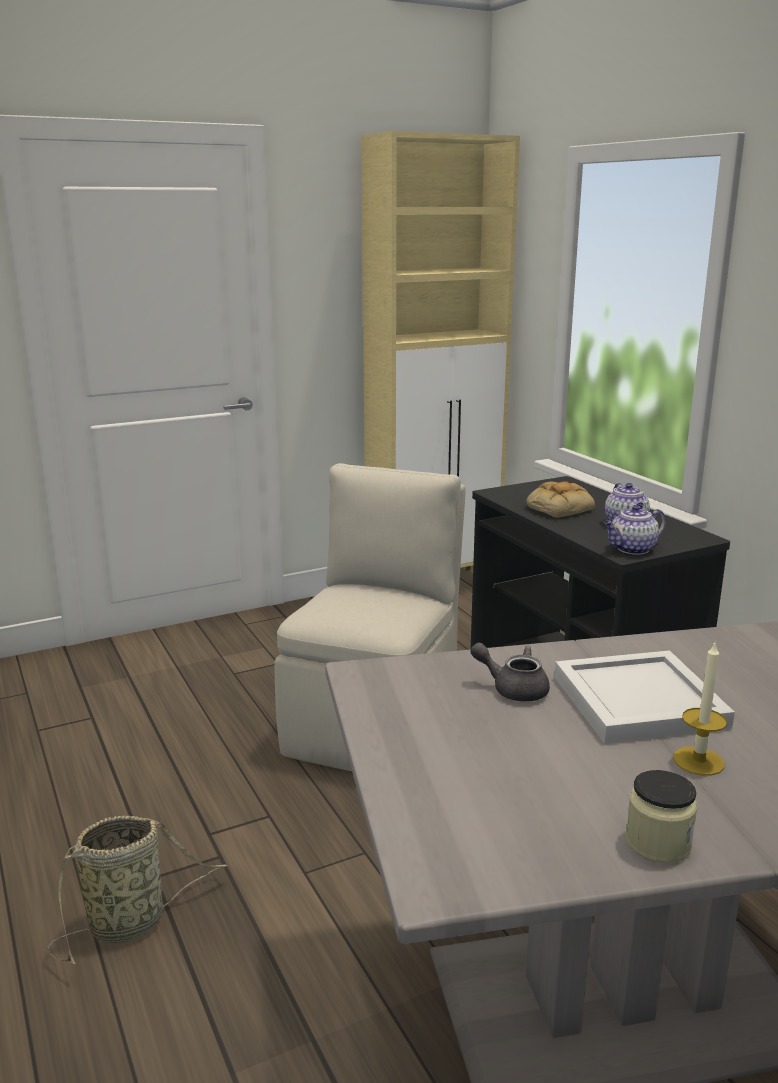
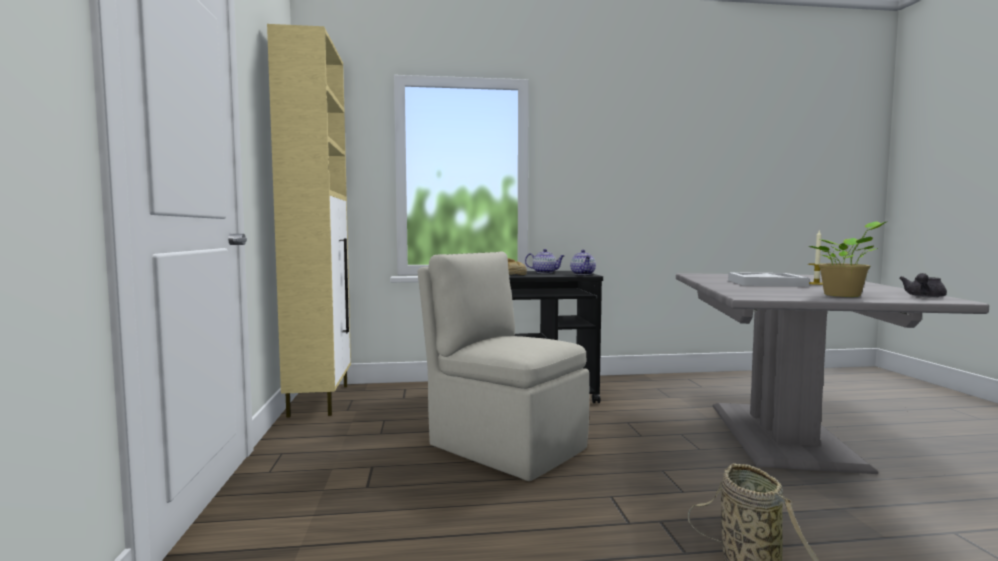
camera: 70 degrees left, 15 degrees down
grey teapot [470,642,550,702] -> grey teapot moved to [899,273,947,298]
jar [626,770,698,863] -> none
none -> potted plant [808,221,888,297]

